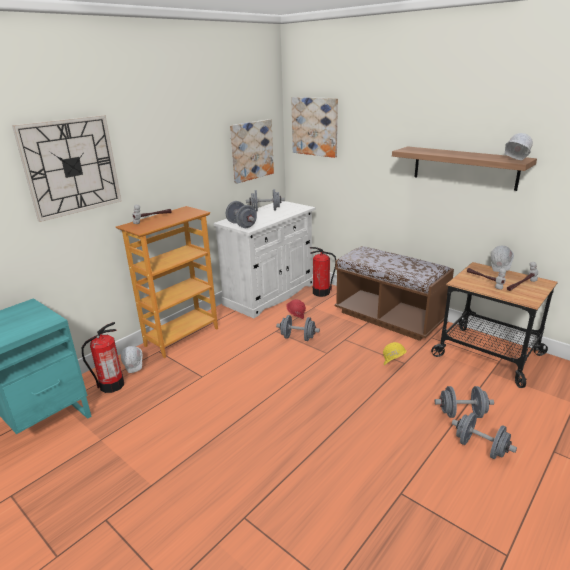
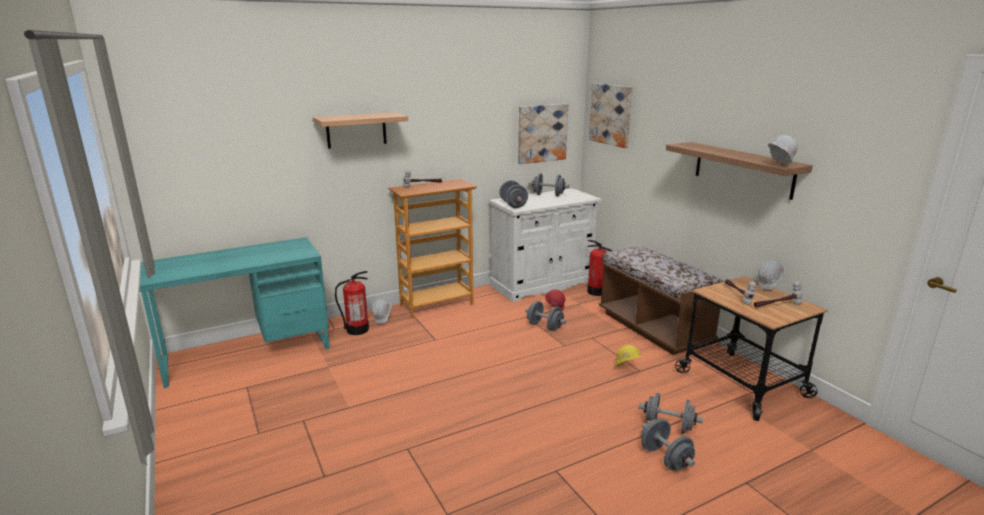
camera: 20 degrees right, 5 degrees down
wall clock [12,115,122,222] -> shelf [313,112,408,149]

